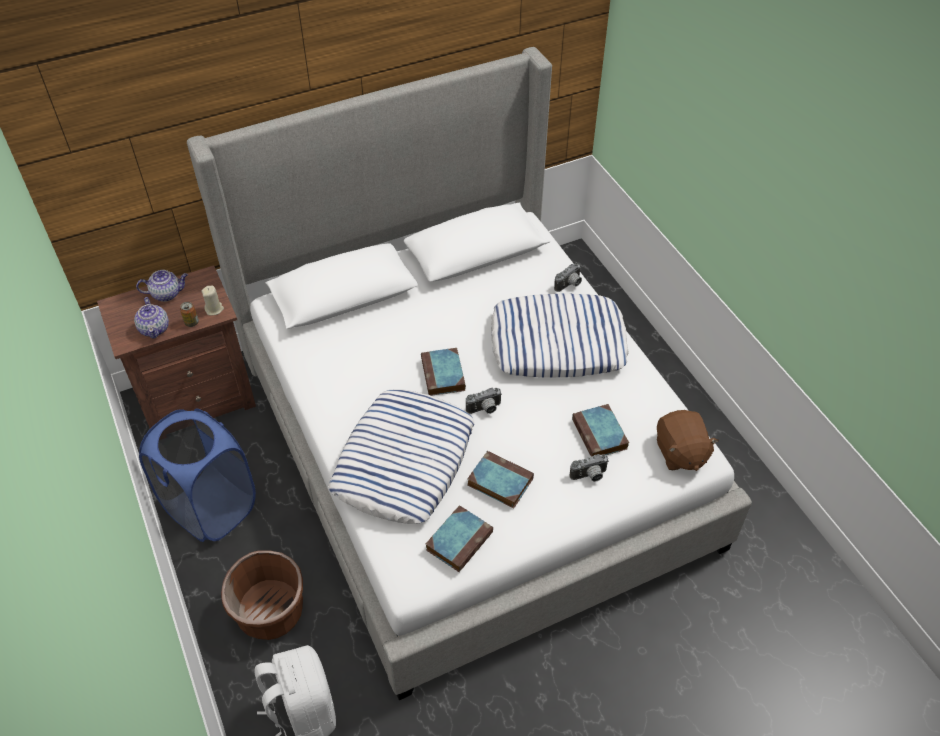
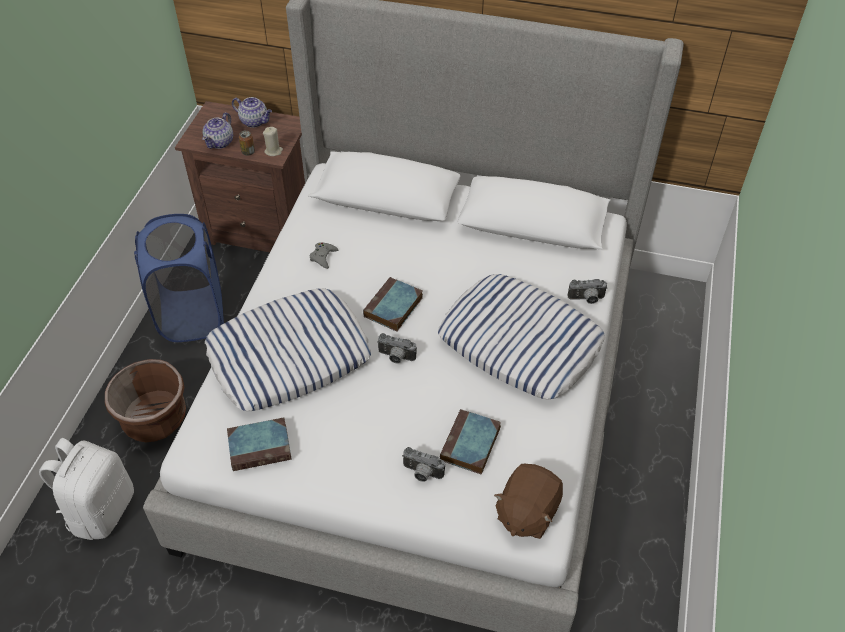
camera: 40 degrees right, 0 degrees up
book [467,451,534,509] -> none
none -> grey game controller [310,242,339,269]

